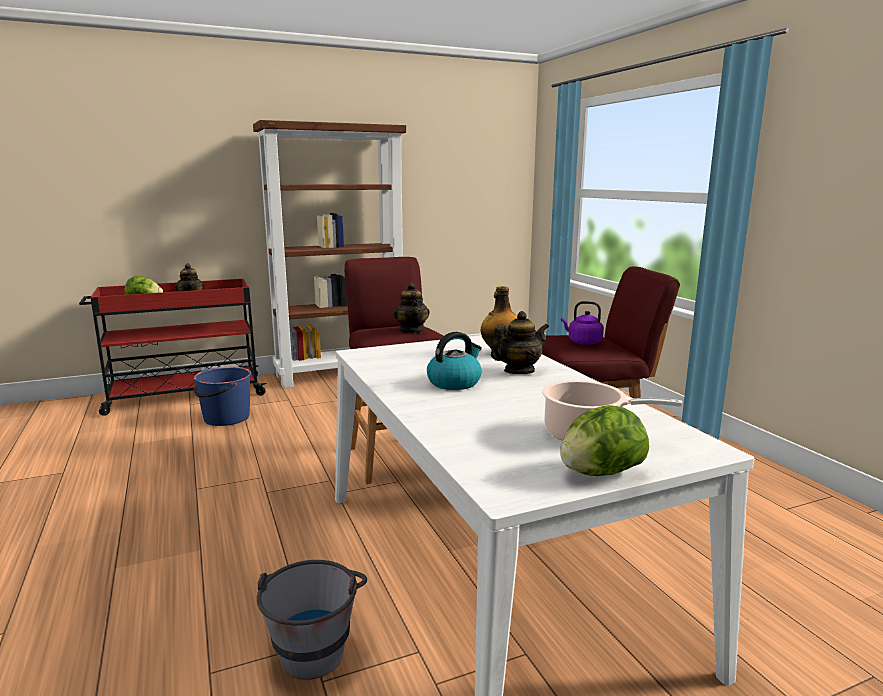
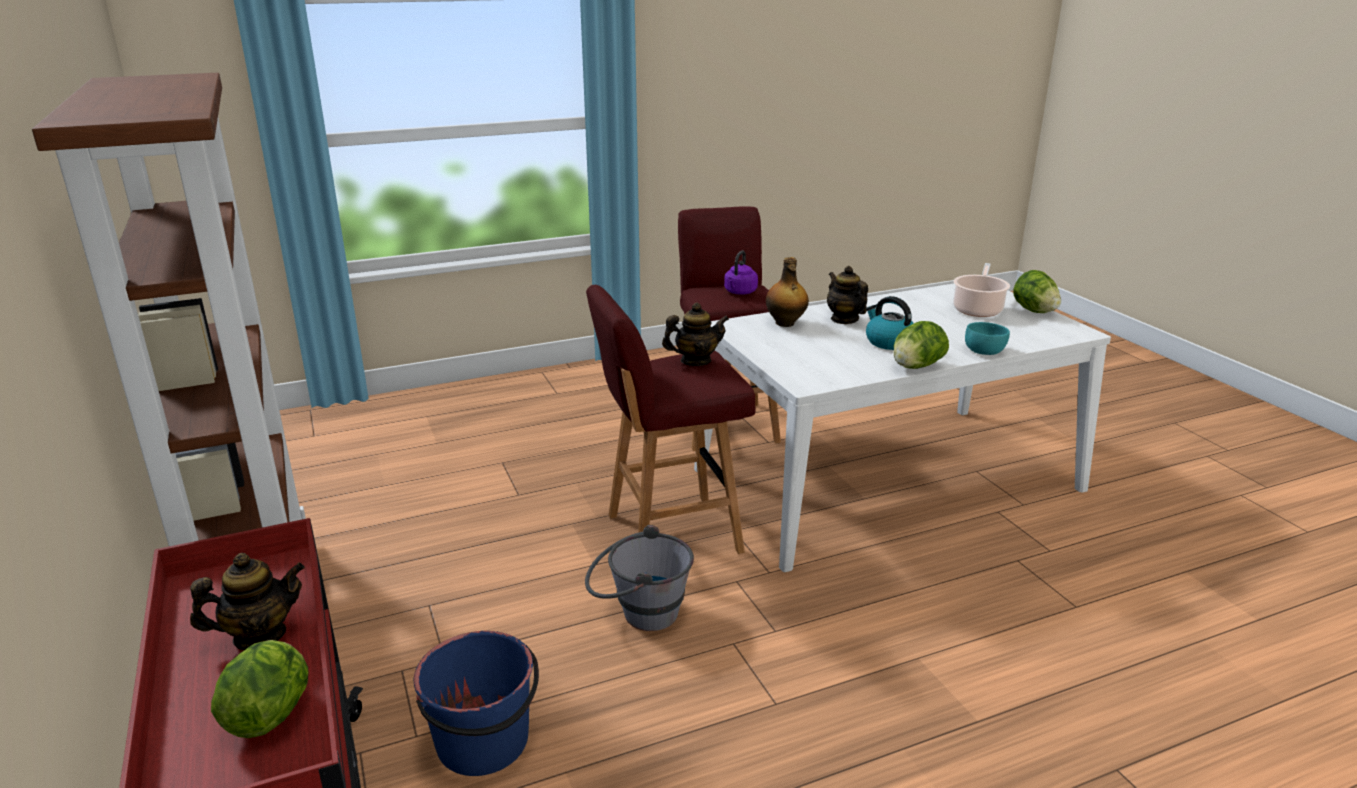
camera: 90 degrees left, 10 degrees up
grey bucket [257,560,367,680] -> grey bucket moved to [585,525,694,631]
none -> lettuce [894,321,949,369]
none -> turquoise bowl [965,322,1010,355]

